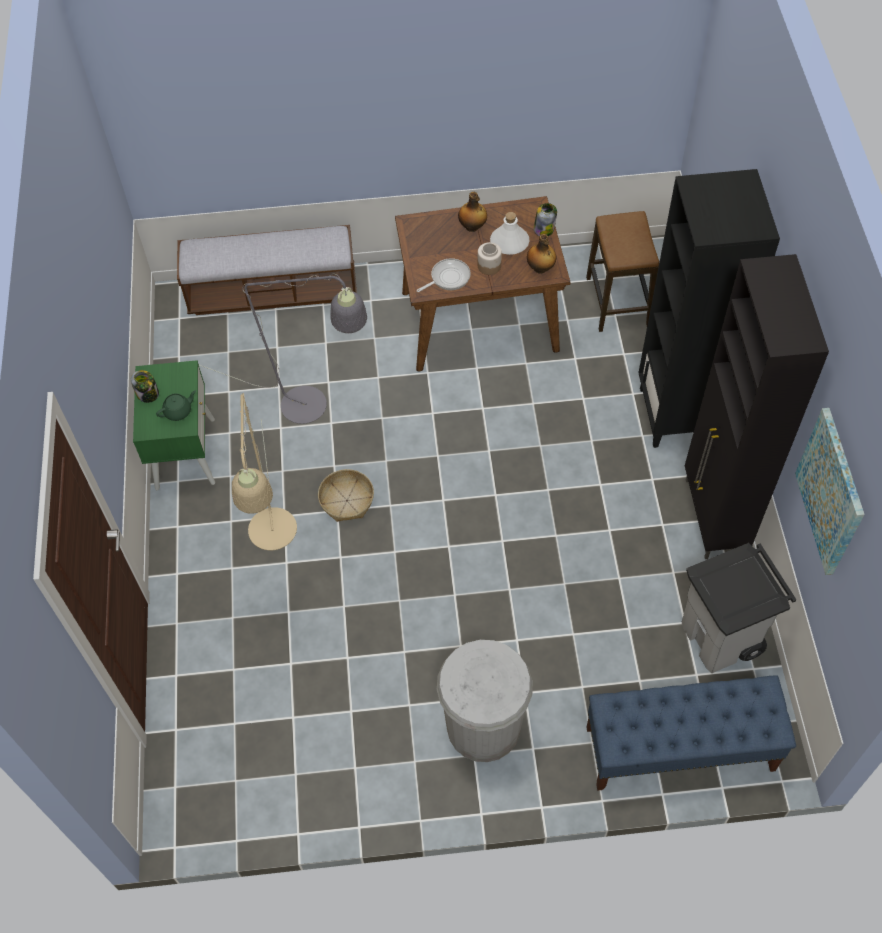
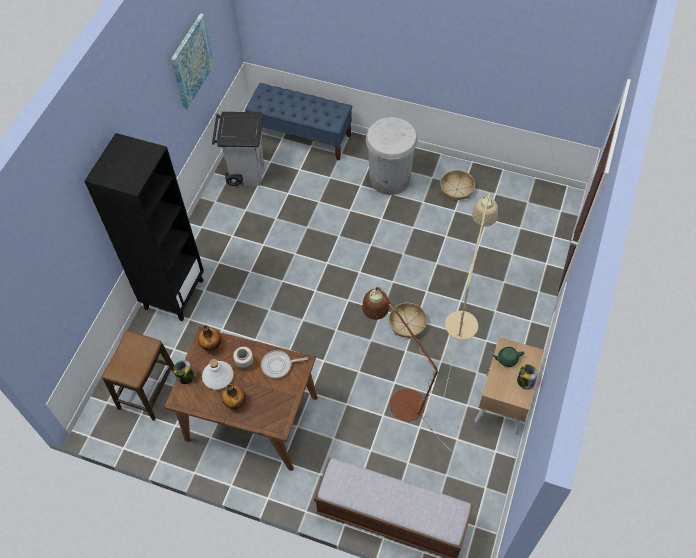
camera: 155 degrees left, 0 degrees up
green nightstand [133,360,215,490] -> beige nightstand [475,337,544,435]
grey floor lamp [200,273,367,424] -> brown floor lamp [362,287,472,472]
black cabinet [685,254,829,559] -> none
none -> basket [440,170,475,201]

